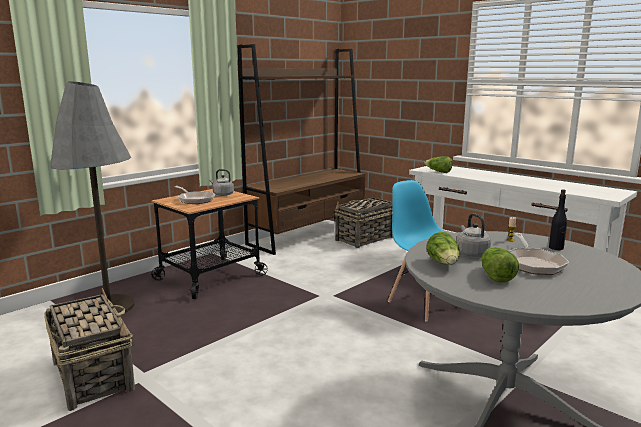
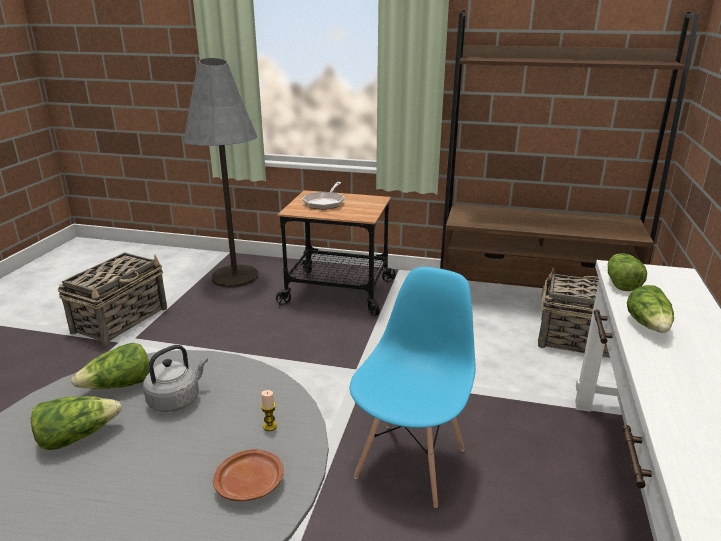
camera: 60 degrees right, 10 degrees up
grey kettle [209,169,234,196] -> none
frying pan [509,233,569,275] -> none
black bottle [549,190,567,250] -> brown plate [213,449,284,501]
none -> lettuce [627,285,674,333]

